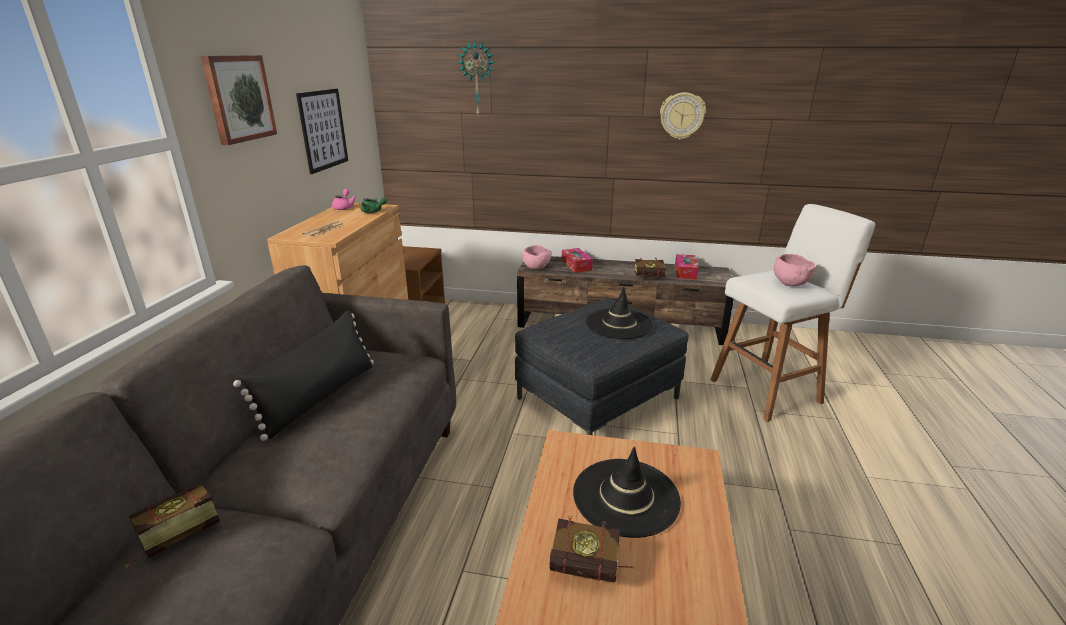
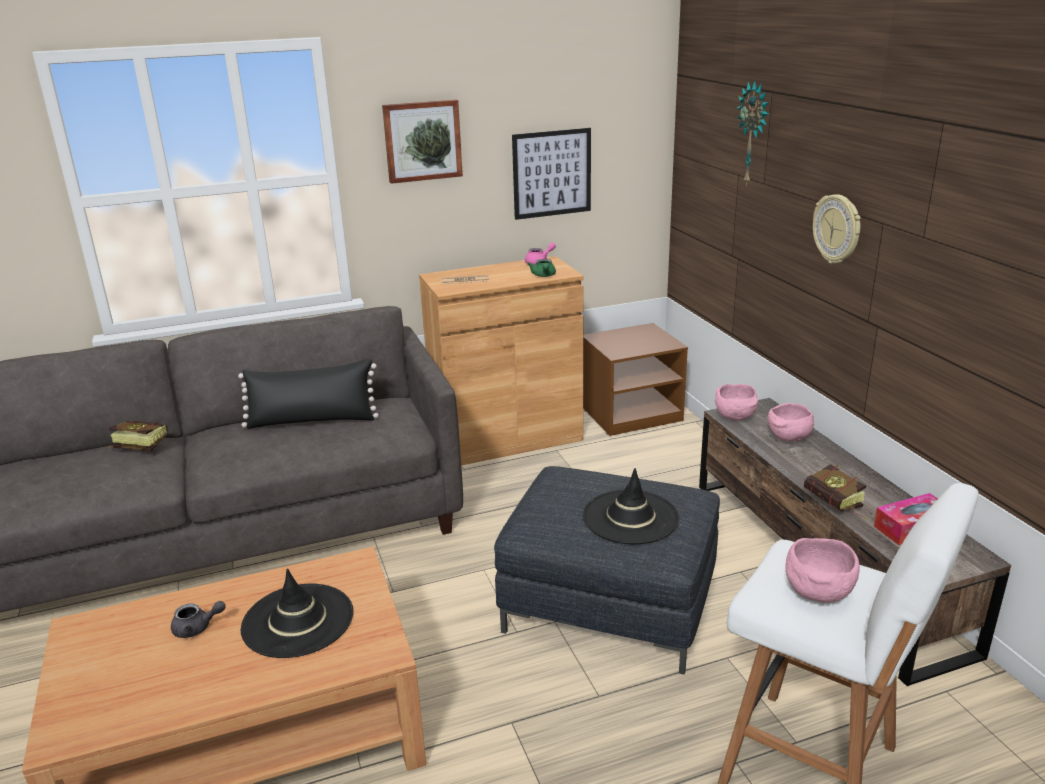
camera: 60 degrees right, 0 degrees up
book [549,516,634,582] -> grey teapot [171,601,226,638]
tissue box [562,248,593,273] -> pink bowl [768,403,814,442]
wall clock [660,92,706,140] -> wall clock moved to [813,194,861,263]

